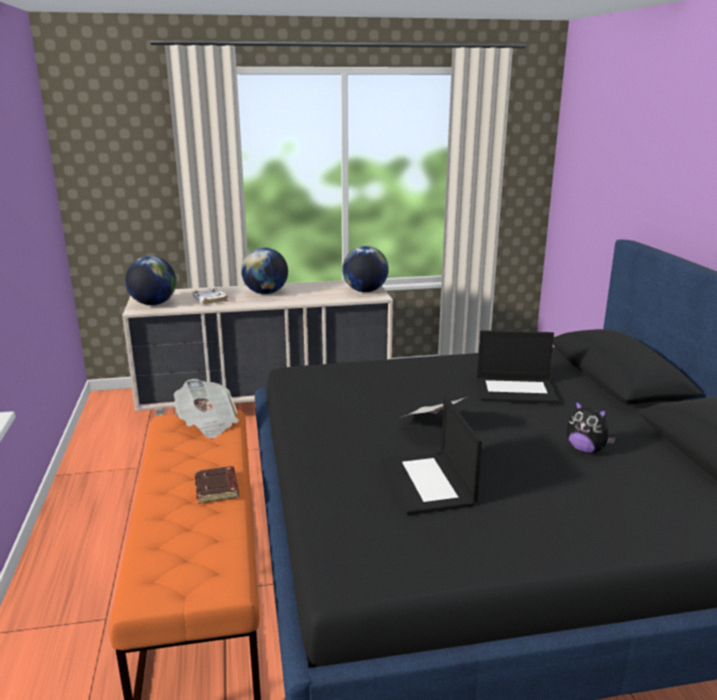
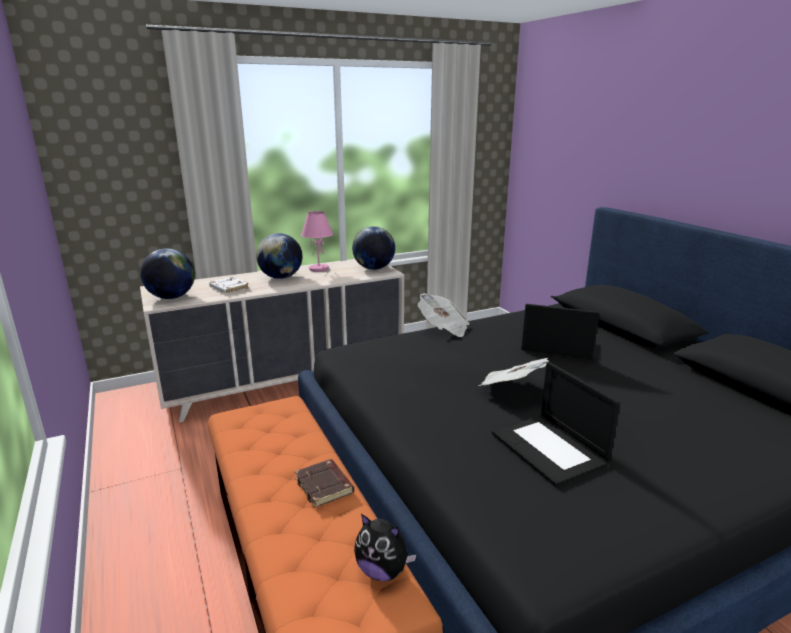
camera: 15 degrees left, 0 degrees up
newspaper [174,379,239,438] -> newspaper moved to [418,293,469,337]
laptop [476,330,559,404] -> laptop turned 150 degrees counterclockwise [521,304,599,360]
plush toy [566,400,616,453] -> plush toy moved to [354,514,417,581]
none -> pink table lamp [301,211,333,272]

